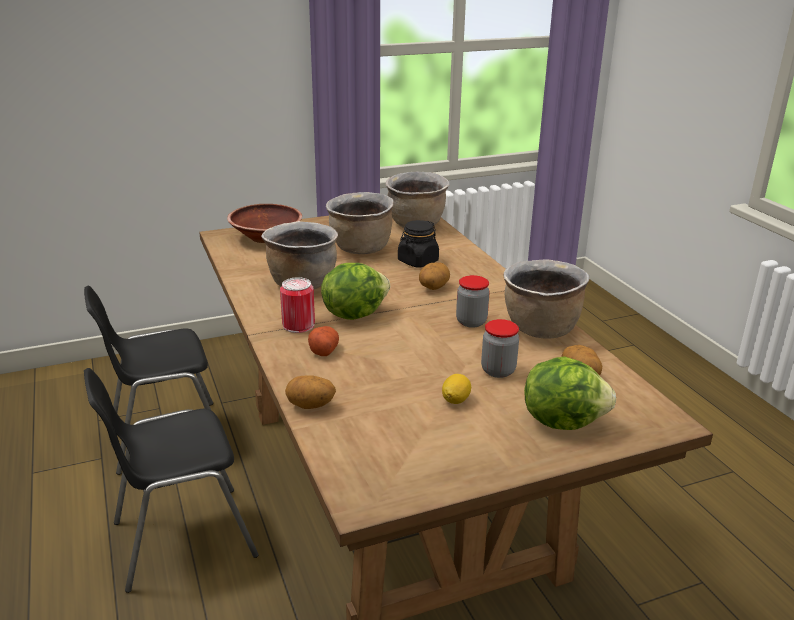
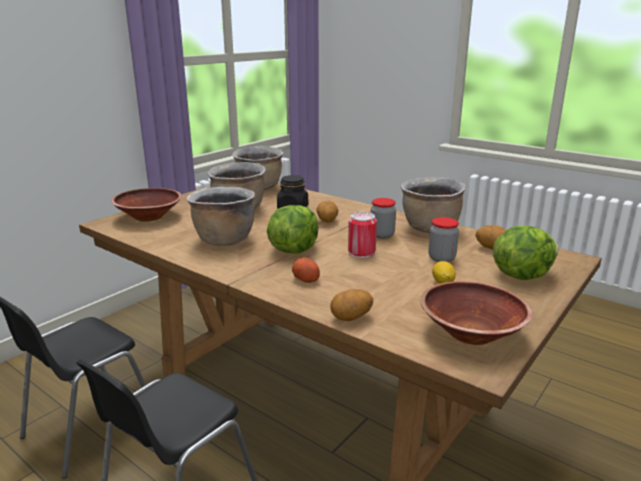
camera: 30 degrees left, 5 degrees down
can [280,277,315,333] -> can moved to [348,212,377,258]
none -> brown bowl [420,281,533,345]

